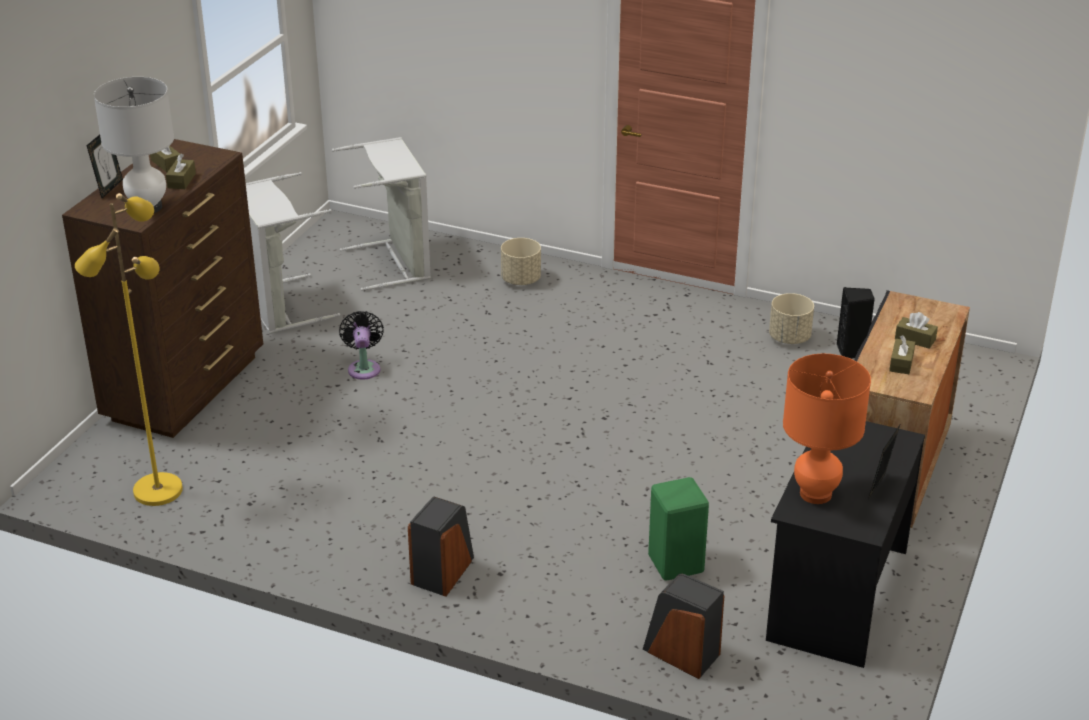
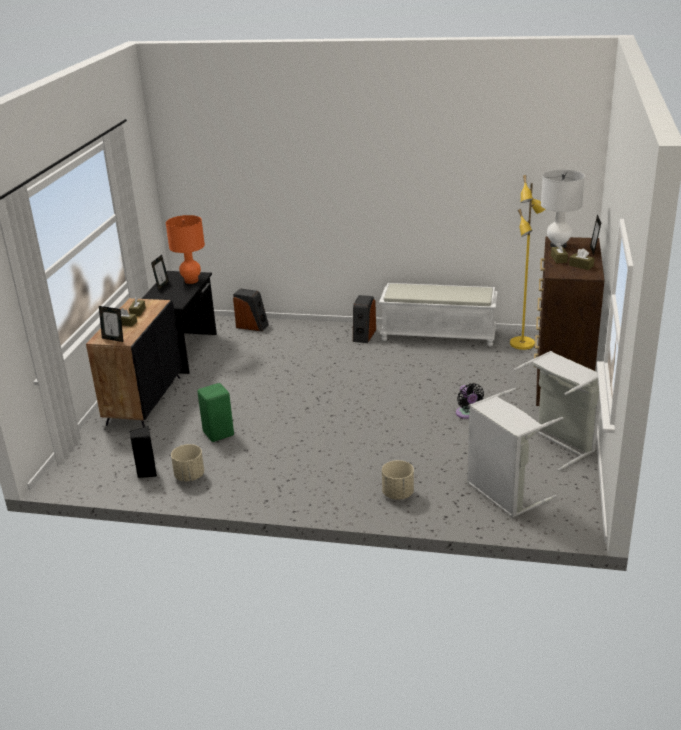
camera: 170 degrees right, 5 degrees down
green stool [648,477,709,580] -> green stool moved to [197,383,234,442]
none -> picture frame [99,306,123,342]
none -> white bench [379,283,498,347]

